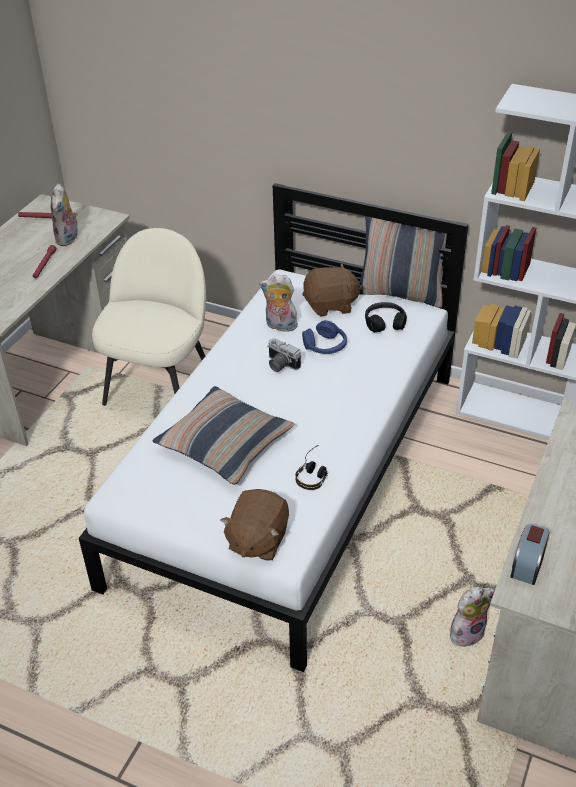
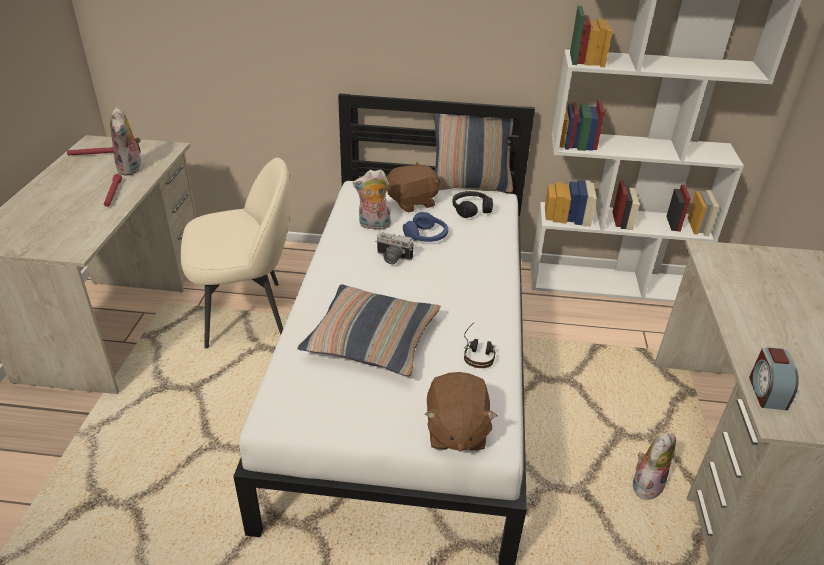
camera: 20 degrees left, 5 degrees down
beige chair [92,228,206,406] -> beige chair turned 75 degrees clockwise [181,158,291,349]

